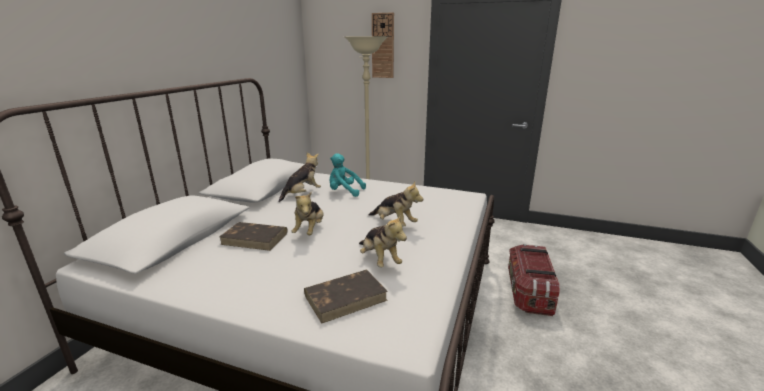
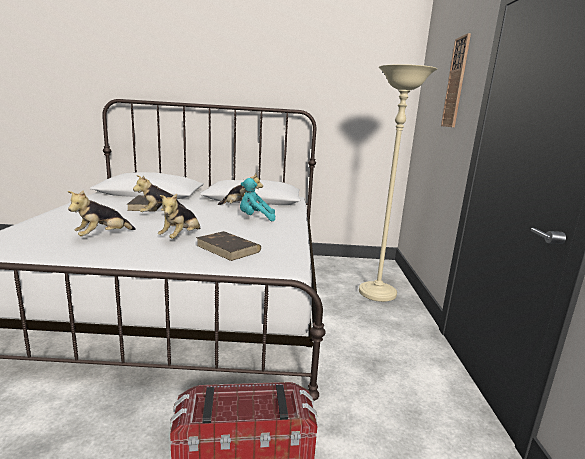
camera: 70 degrees right, 5 degrees down
brown book [304,269,388,324] -> brown book moved to [196,231,261,261]
turquoise plush toy [329,153,366,197] -> turquoise plush toy turned 90 degrees counterclockwise [240,178,275,221]

